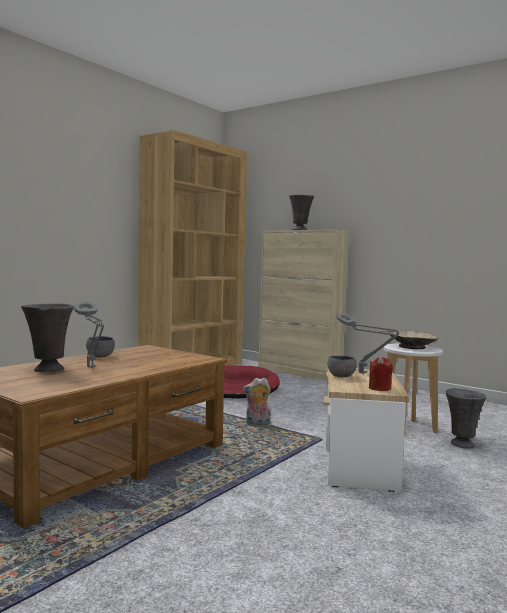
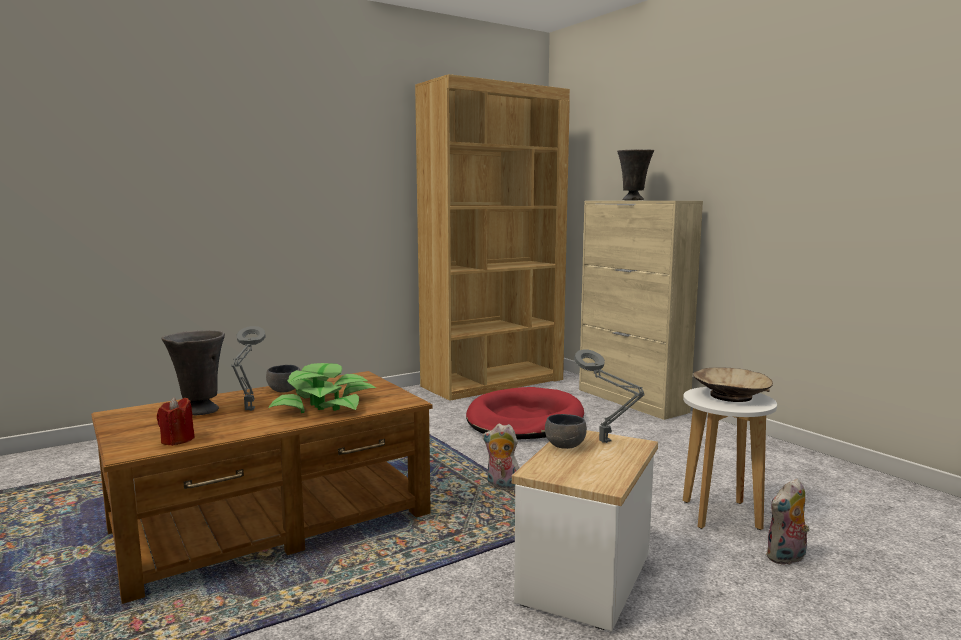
camera: 20 degrees right, 5 degrees up
red candle [369,356,393,391] -> red candle moved to [157,397,195,446]
grey vase [446,388,487,448] -> plush toy [766,478,809,565]
none -> potted plant [268,363,376,413]

